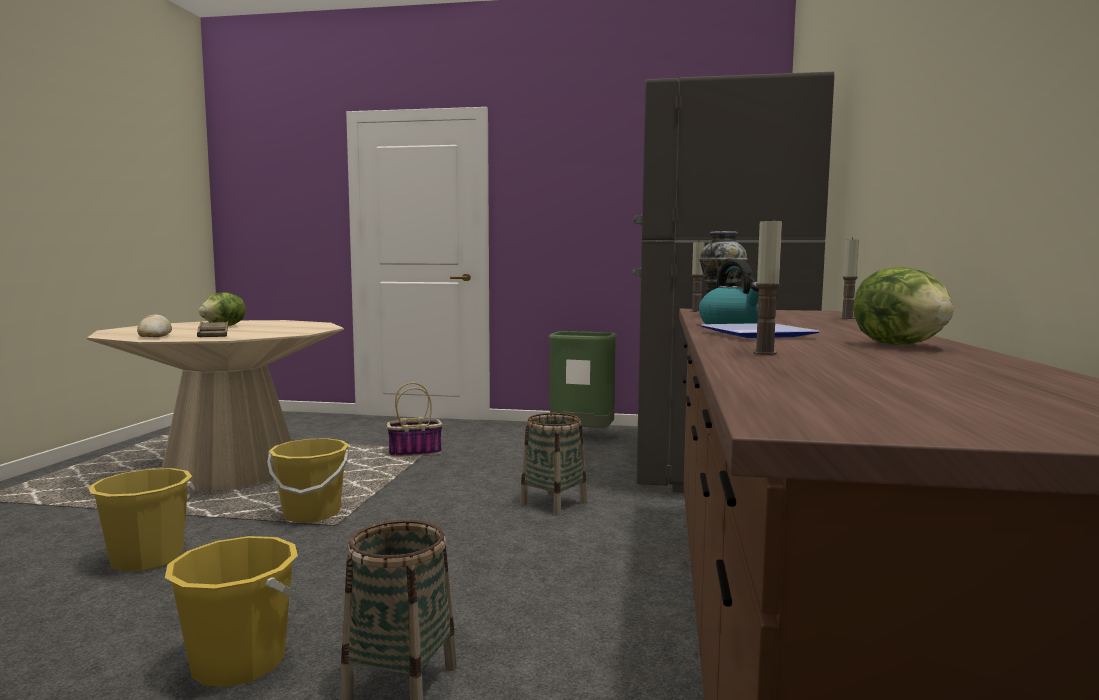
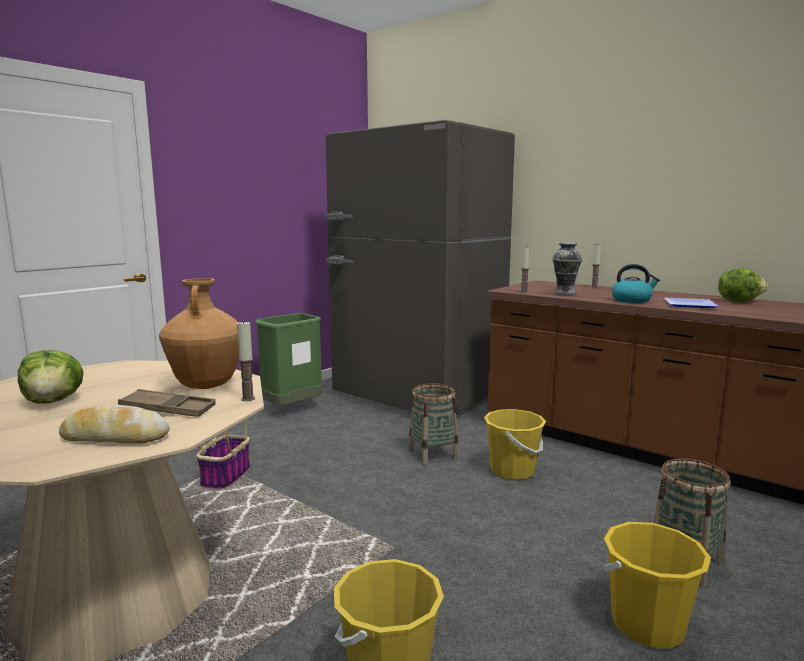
camera: 60 degrees left, 5 degrees up
yellow bucket [267,438,349,523] -> yellow bucket moved to [484,409,546,480]
candle [753,217,782,355] -> candle moved to [237,321,255,401]
none -> brown vase [159,278,239,389]

